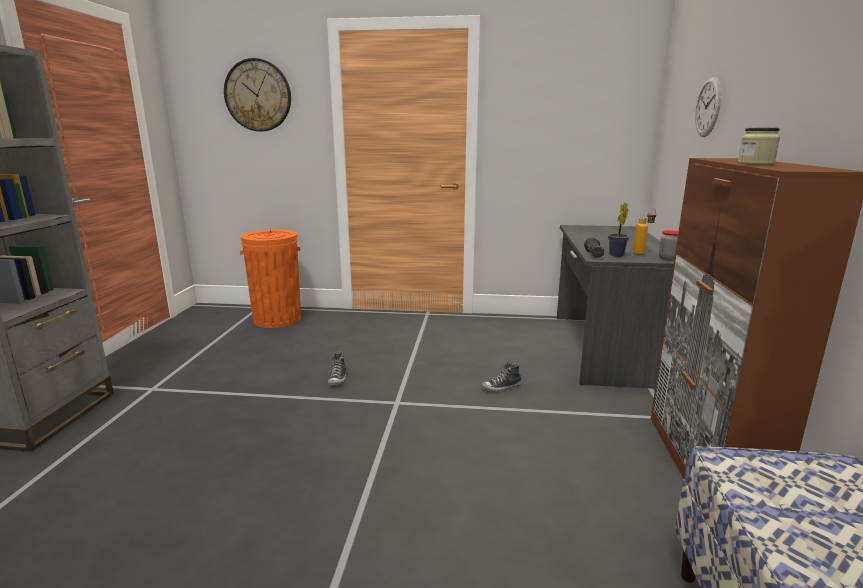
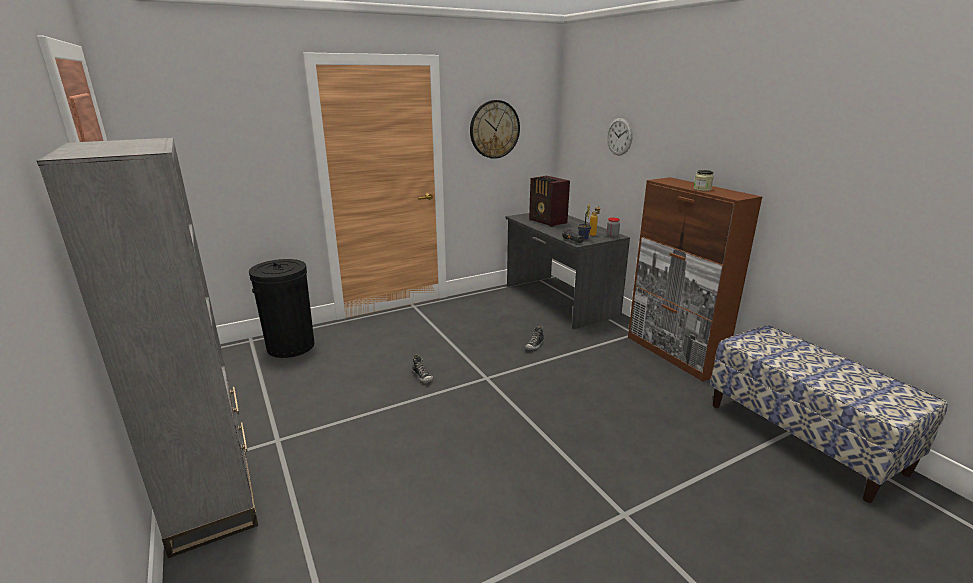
camera: 35 degrees left, 5 degrees up
wall clock [224,58,291,131] -> wall clock moved to [470,100,520,159]
orange trash can [240,229,301,328] -> black trash can [249,259,314,358]
none -> radio [529,176,570,227]

